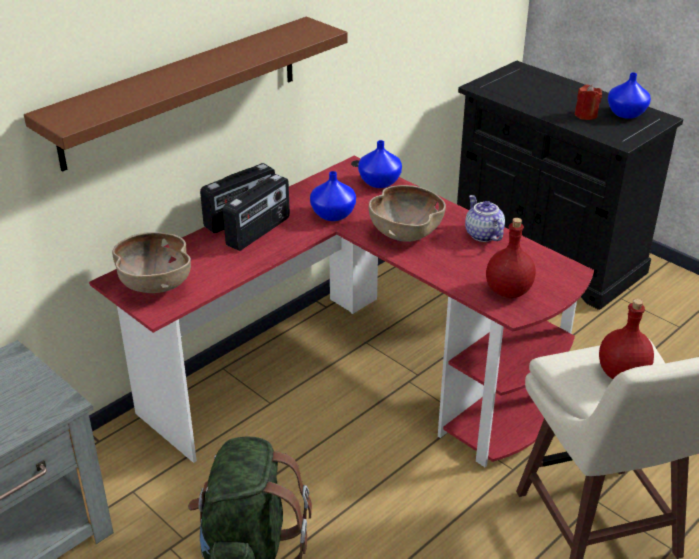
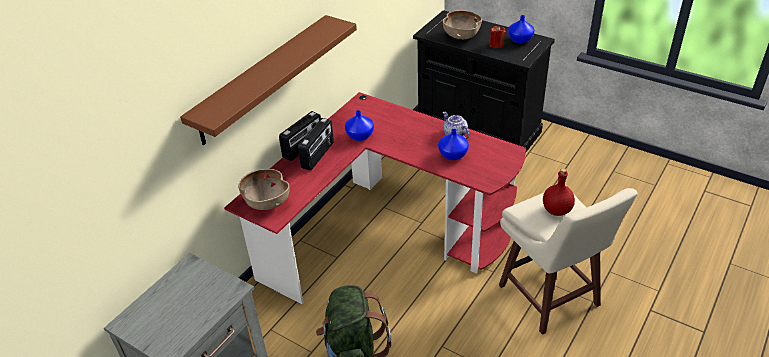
camera: 10 degrees left, 5 degrees up
blue vase [358,140,402,188] -> blue vase moved to [438,129,469,160]
brown bowl [369,185,446,242] -> brown bowl moved to [443,10,482,39]
red bottle [486,218,536,298] -> none

